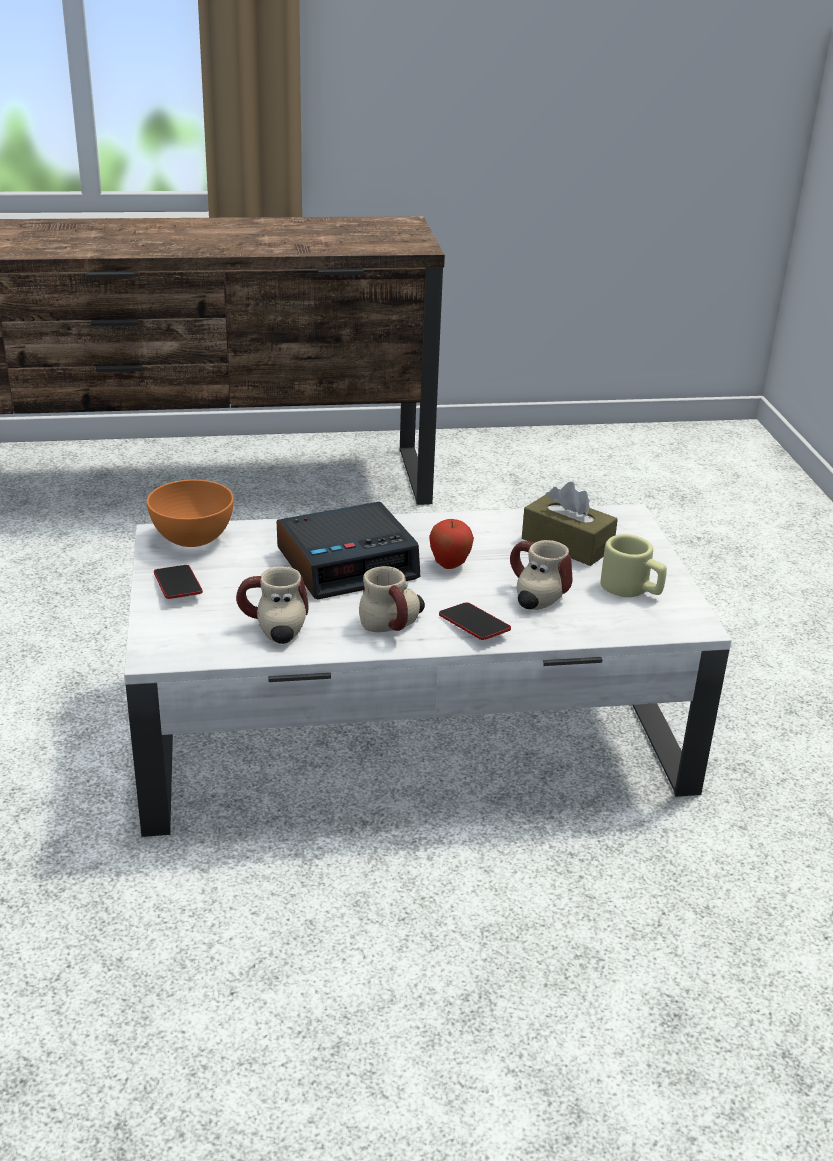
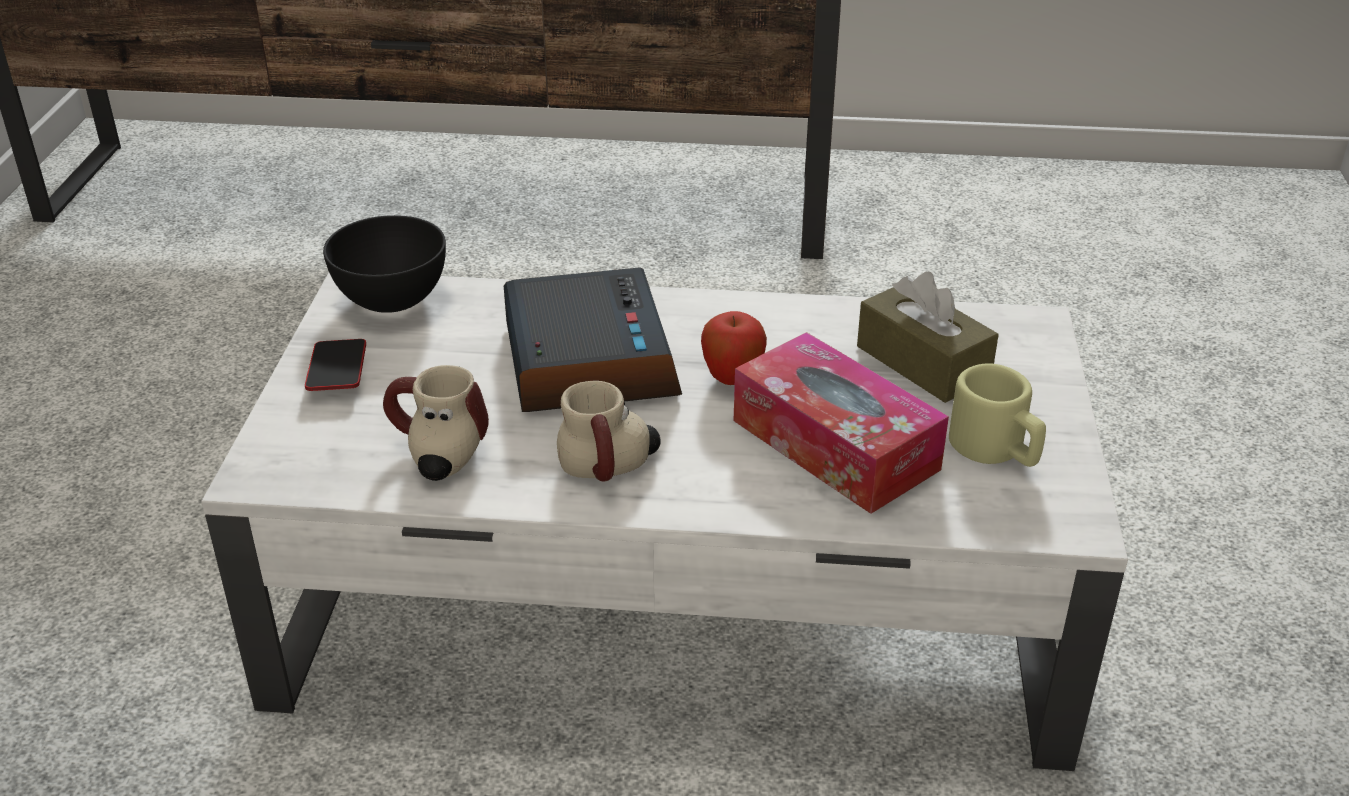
camera: 15 degrees right, 5 degrees up
orange bowl [147,480,234,547] -> black bowl [323,215,446,313]
alarm clock [277,501,420,599] -> alarm clock turned 90 degrees counterclockwise [504,267,682,412]
phone [439,602,511,640] -> none
mug [510,540,573,610] -> tissue box [734,332,949,514]

